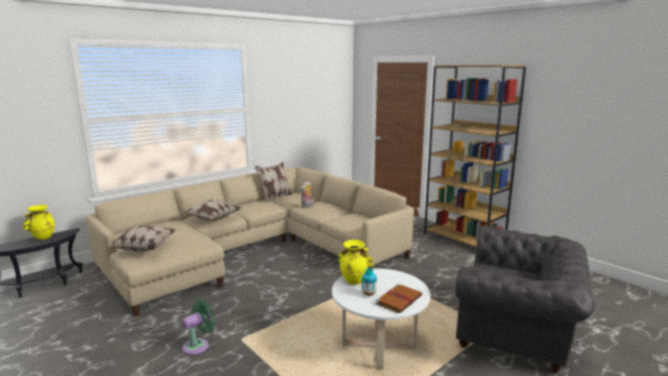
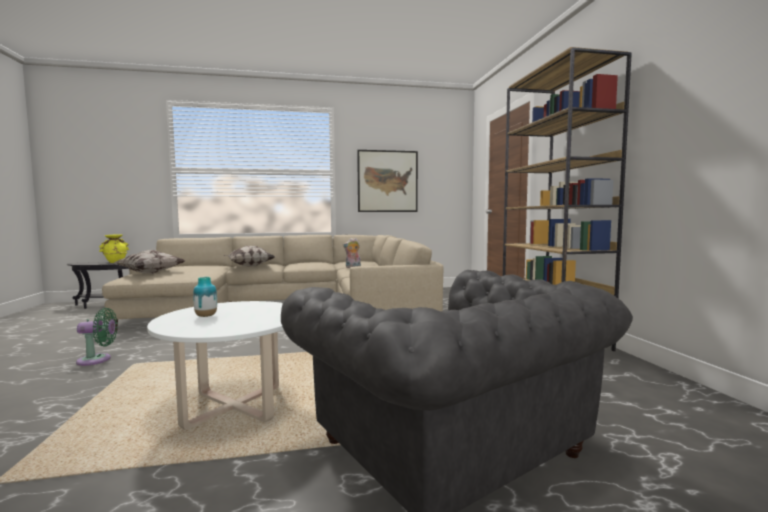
camera: 30 degrees right, 10 degrees down
pillow [255,162,292,202] -> none
yellow vase [338,240,373,285] -> none
brown book [376,284,422,313] -> none
none -> picture [357,150,418,212]

